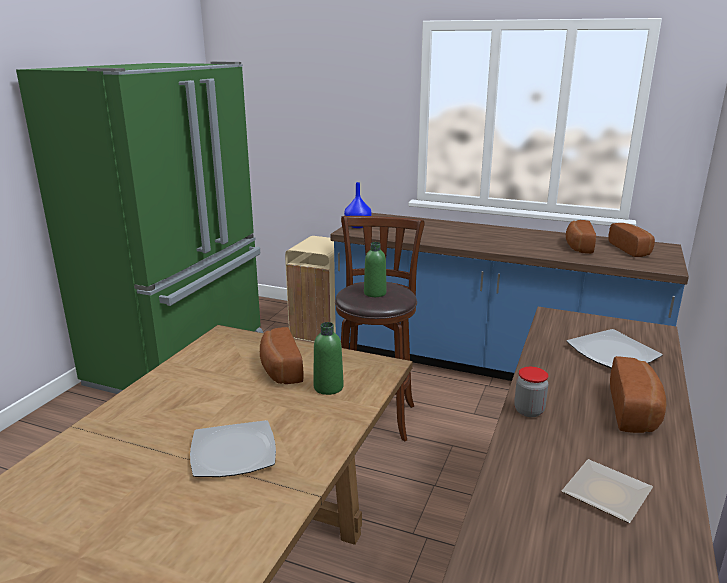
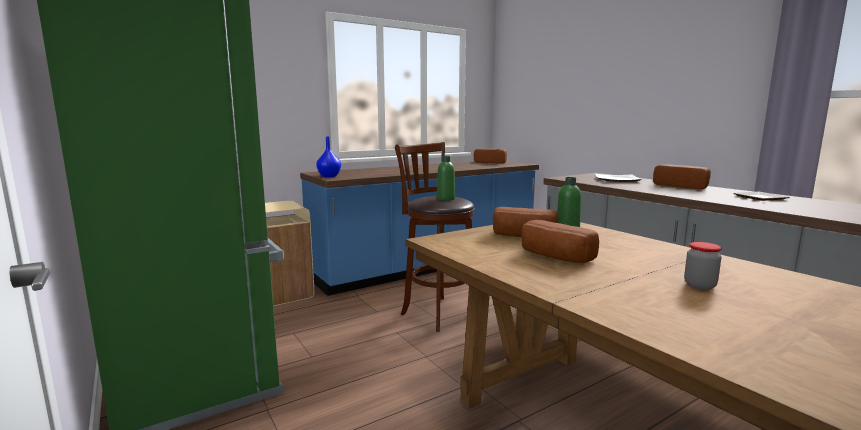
camera: 55 degrees left, 10 degrees down
plate [190,420,276,477] -> none
jar [514,367,548,417] -> jar moved to [684,242,721,290]
bread [566,220,596,254] -> bread moved to [521,220,599,263]

